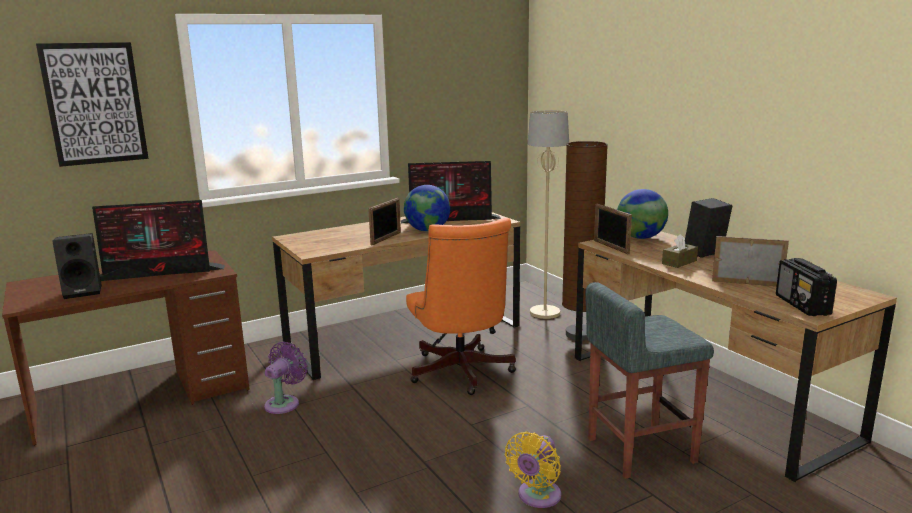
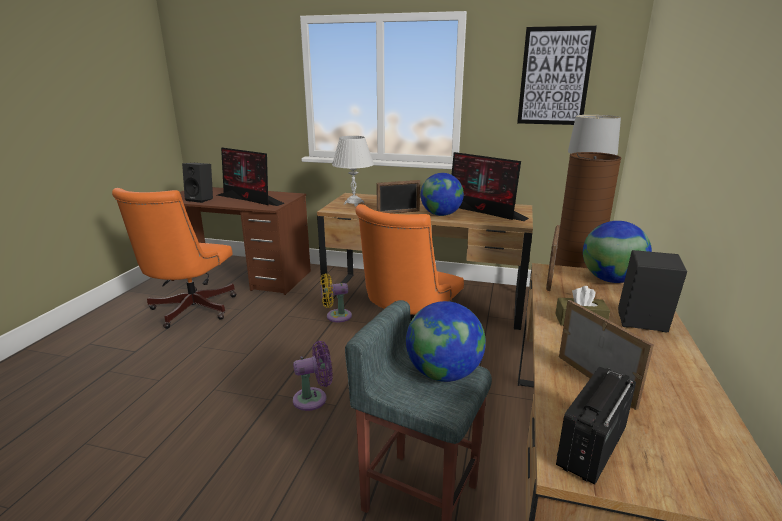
camera: 45 degrees right, 5 degrees up
picture [36,42,149,167] -> picture moved to [517,26,597,125]
purple fan [264,342,308,414] -> purple fan moved to [293,341,333,411]
yellow fan [505,432,561,508] -> yellow fan moved to [320,274,352,322]
none -> orange office chair [112,188,236,329]
none -> white table lamp [332,136,374,206]
none -> globe [406,301,486,382]

